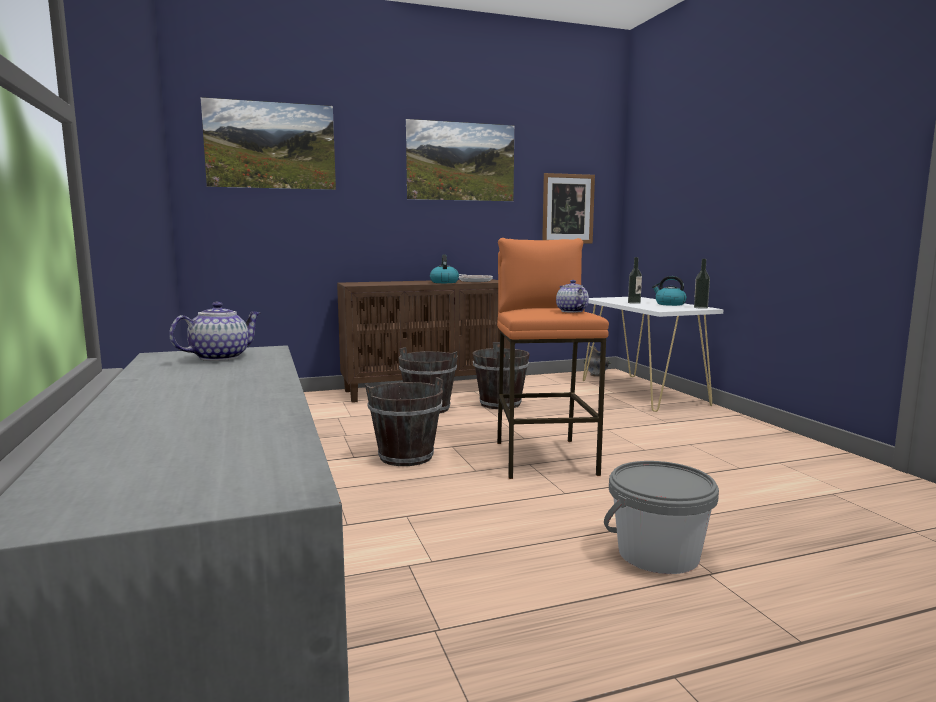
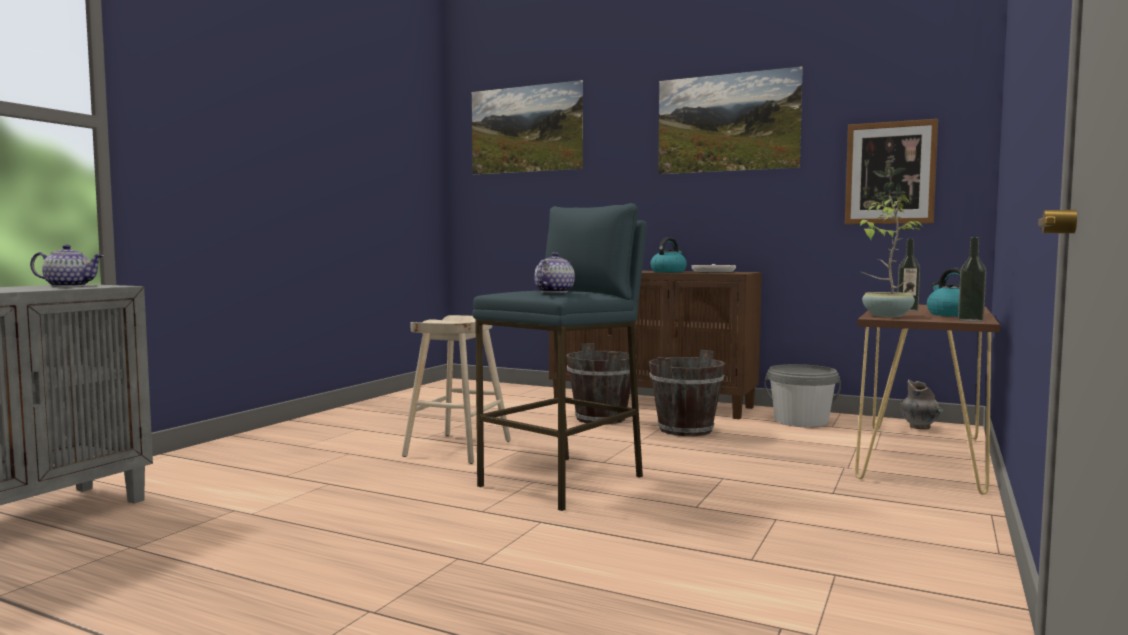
camera: 45 degrees right, 5 degrees down
brown bucket [365,377,443,466] -> beige stool [402,315,511,464]
orange stool [497,238,609,479] -> blue stool [472,203,647,511]
white console table [583,297,724,412] -> brown console table [855,305,1000,495]
grey bucket [604,461,719,574] -> grey bucket moved to [765,364,841,427]
none -> potted plant [860,195,923,317]

